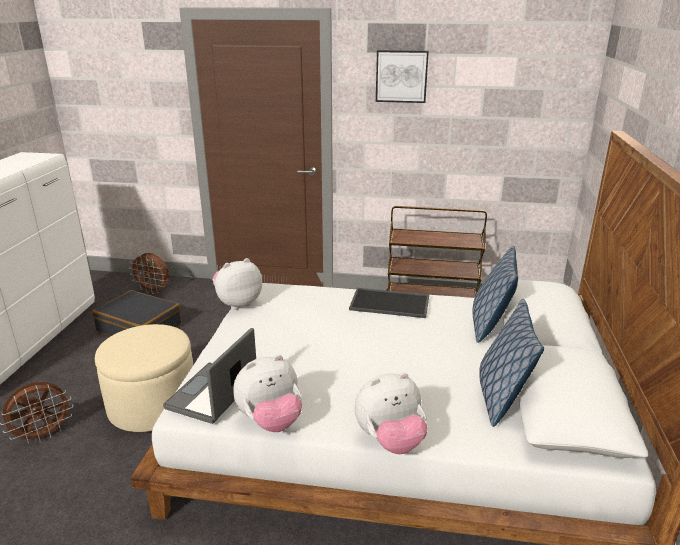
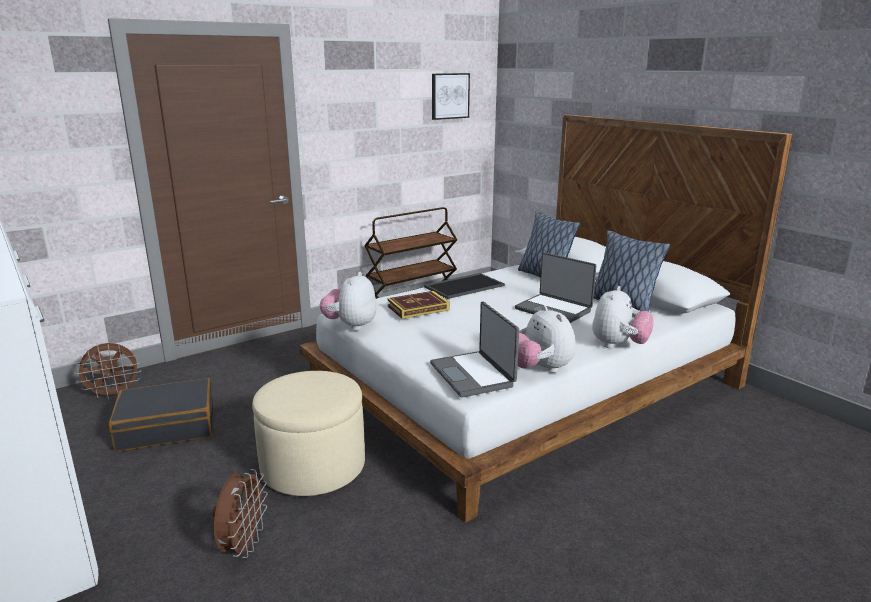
camera: 45 degrees left, 5 degrees down
plush toy [233,355,302,432] -> plush toy turned 135 degrees clockwise [518,305,575,373]
picture [376,50,429,103] -> picture moved to [432,73,470,120]
none -> book [387,291,450,319]
none -> laptop [515,252,596,323]

